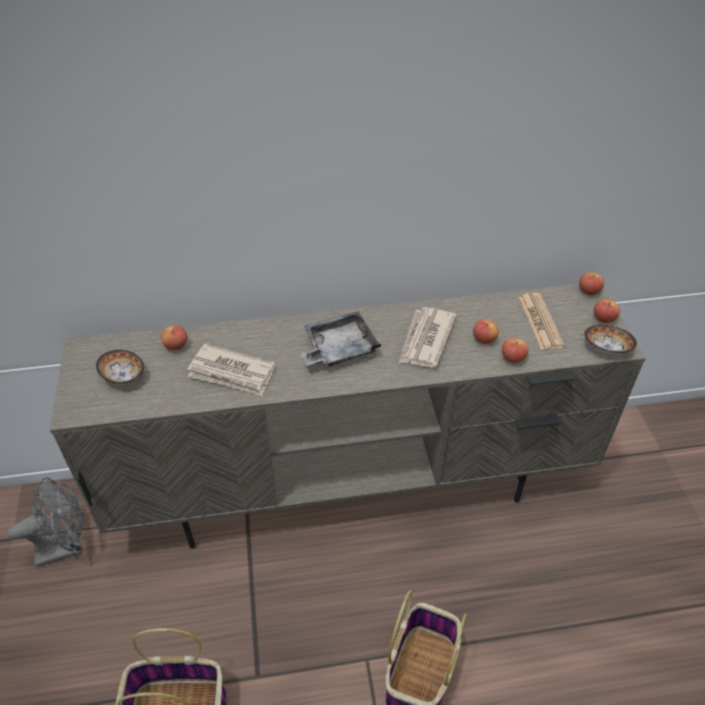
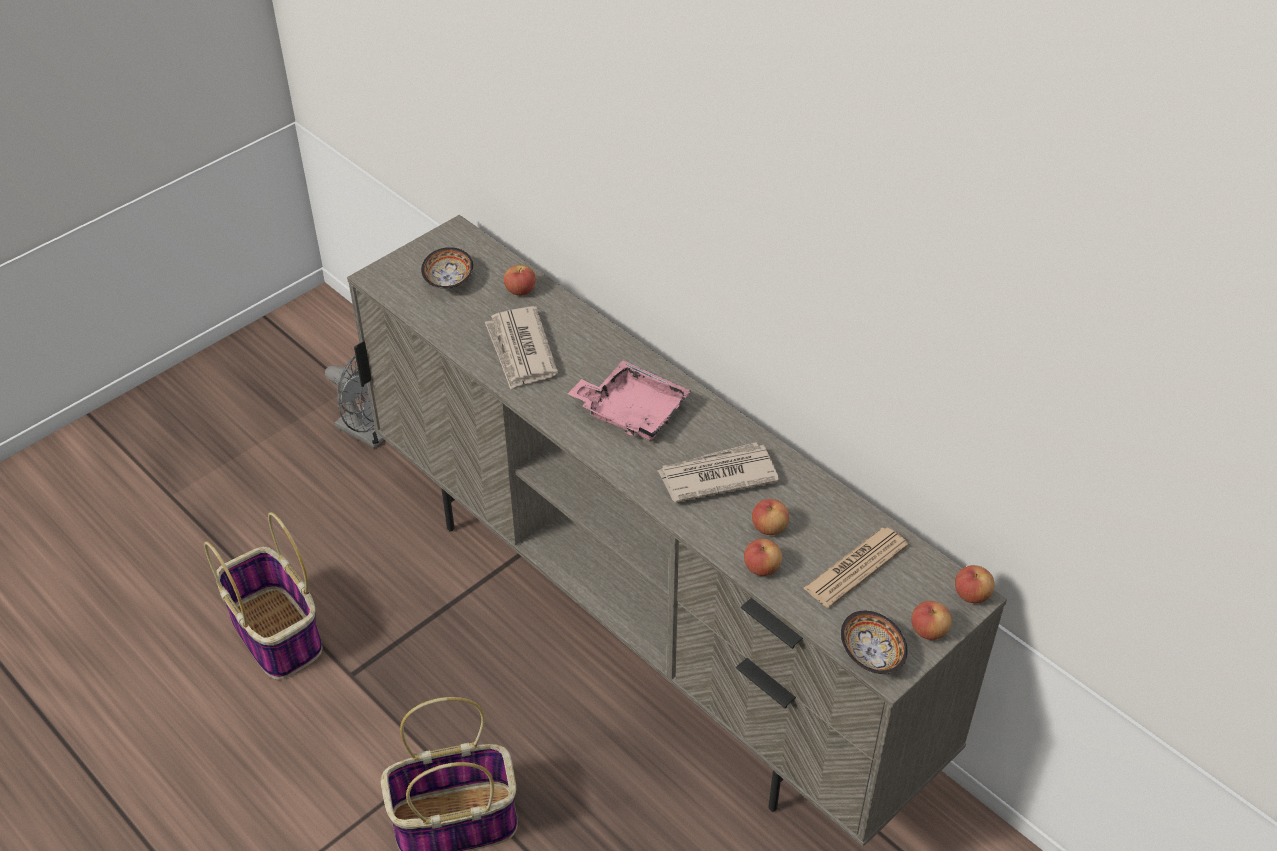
camera: 55 degrees right, 0 degrees up
grey tray [300,311,381,367] -> pink tray [568,360,691,441]

